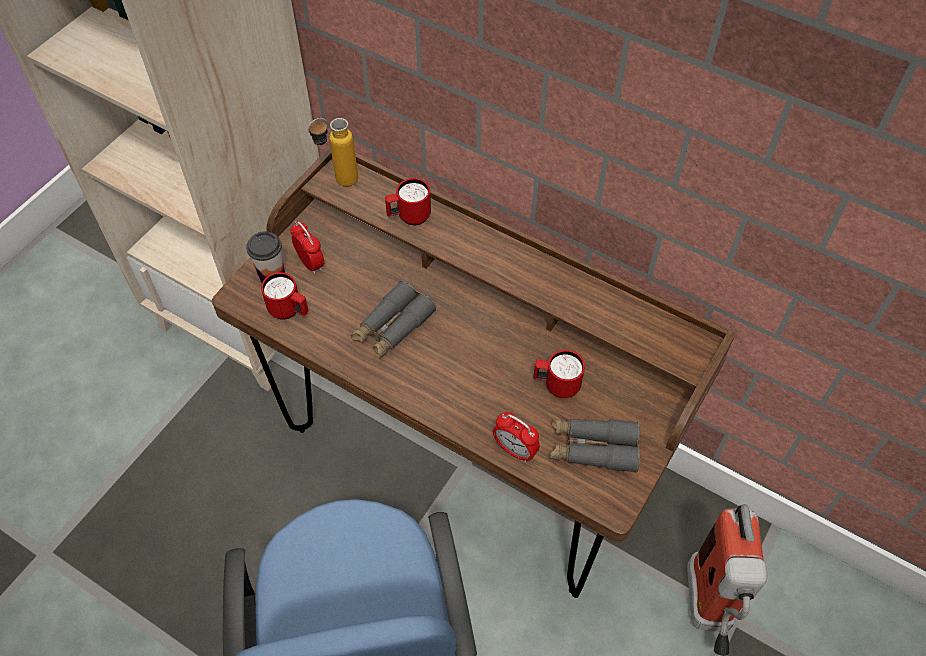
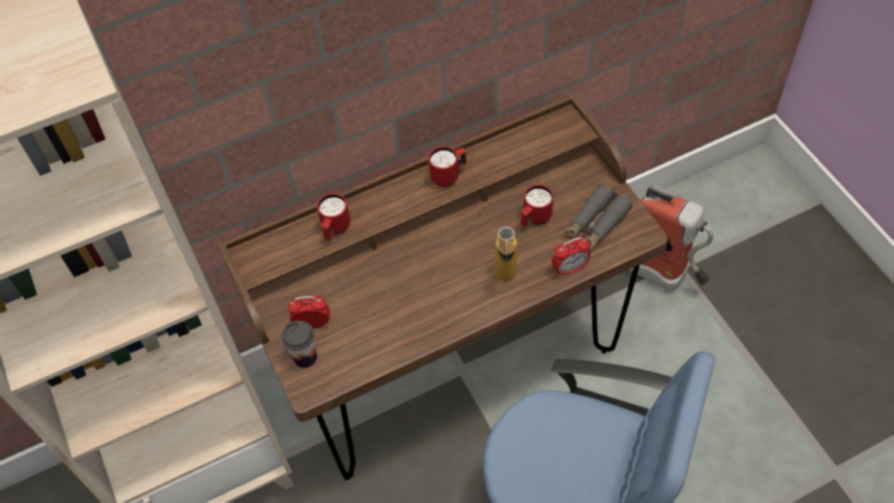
camera: 55 degrees left, 0 degrees up
red mug [261,272,308,320] -> red mug moved to [428,146,466,187]
bottle [308,118,358,187] -> bottle moved to [495,227,517,281]
grey binoculars [351,281,436,359] -> none

